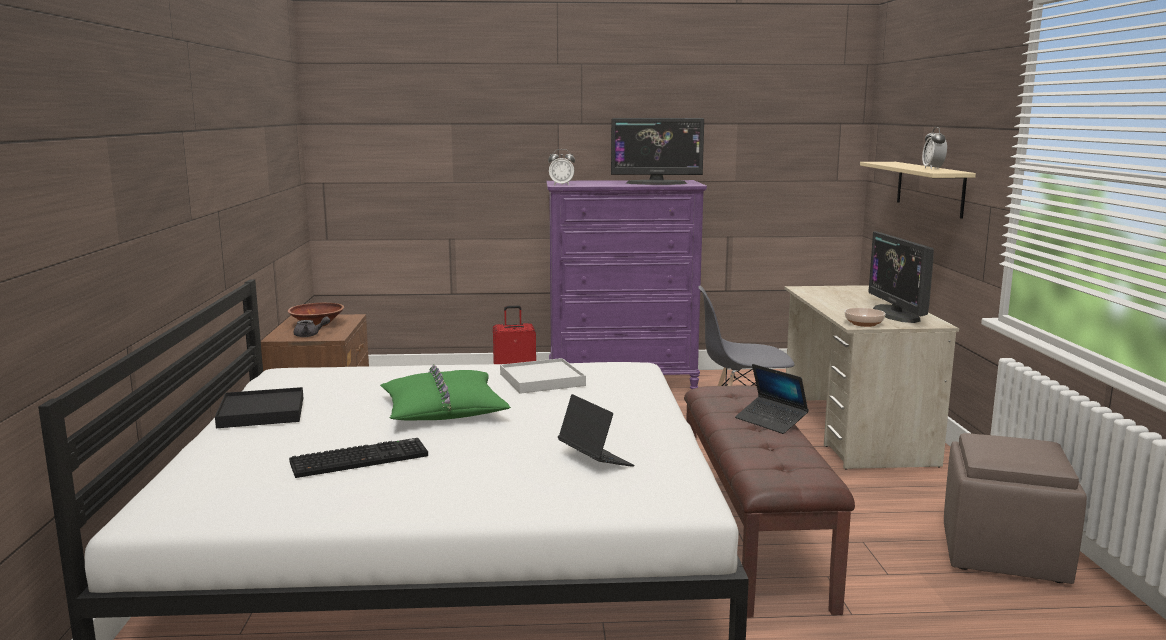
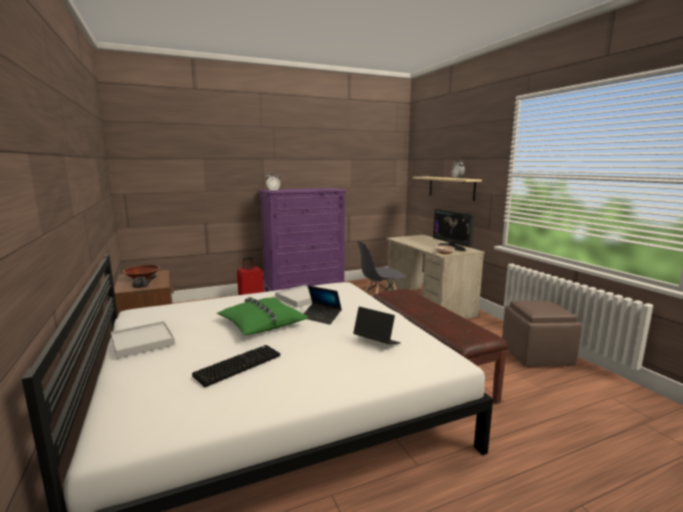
camera: 20 degrees left, 0 degrees up
black tray [215,387,303,428] -> white tray [111,321,175,359]
monitor [611,118,704,185] -> none
laptop [735,364,809,434] -> laptop moved to [304,286,342,325]

